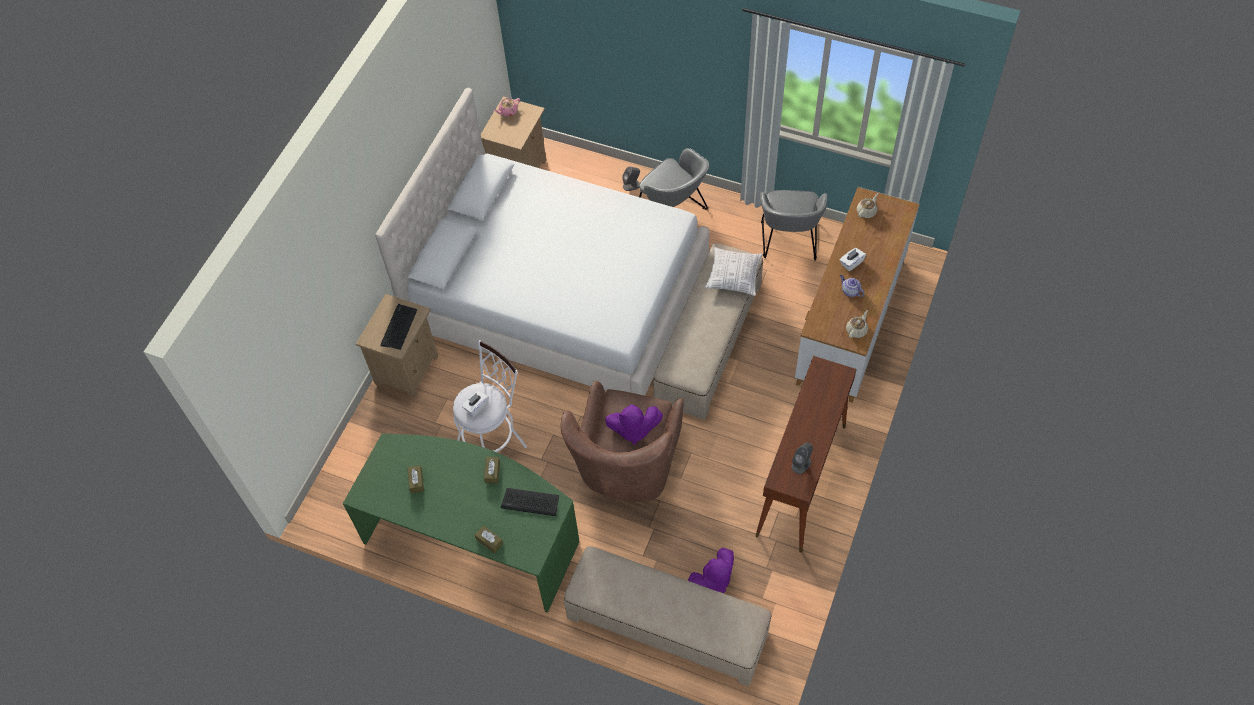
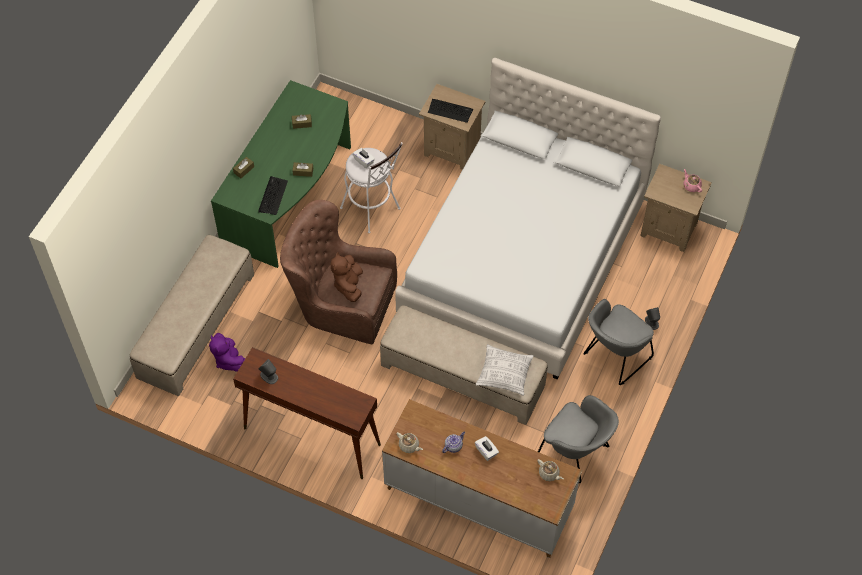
camera: 90 degrees right, 0 degrees up
purple plush toy [605,405,663,445] -> brown plush toy [330,252,363,302]
grey armchair [760,190,828,261] -> grey armchair turned 150 degrees counterclockwise [538,395,619,483]

